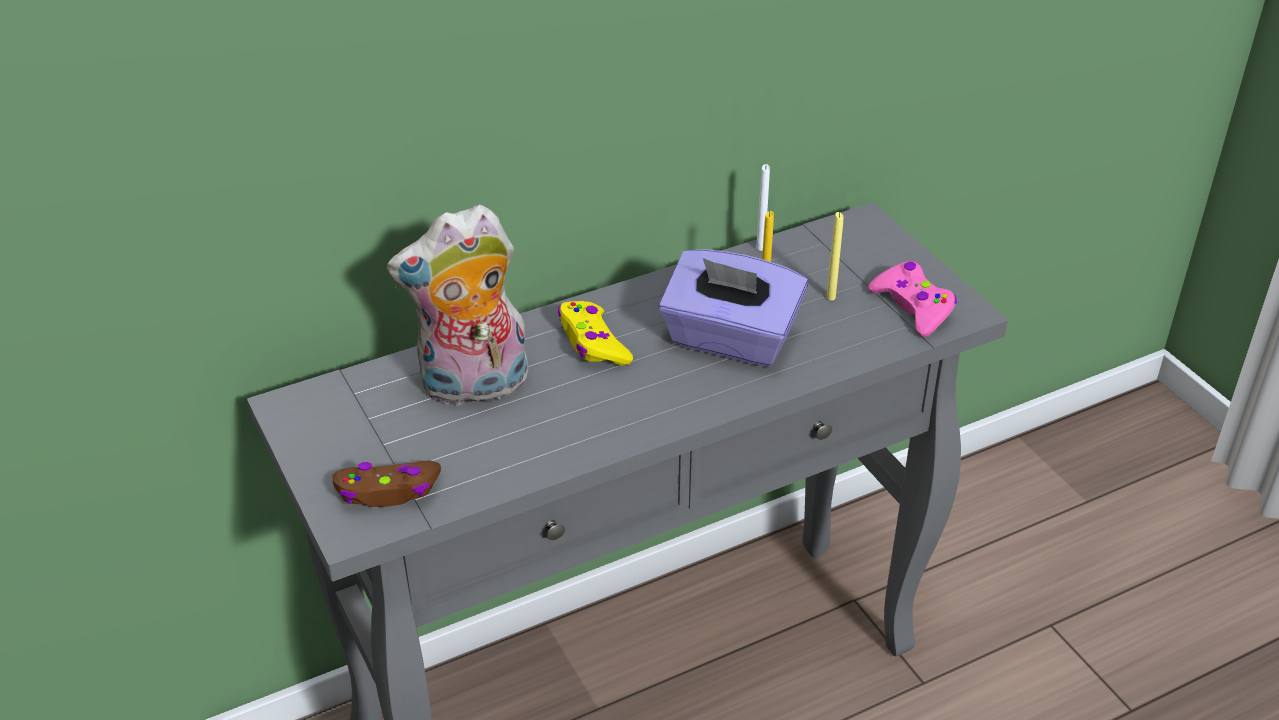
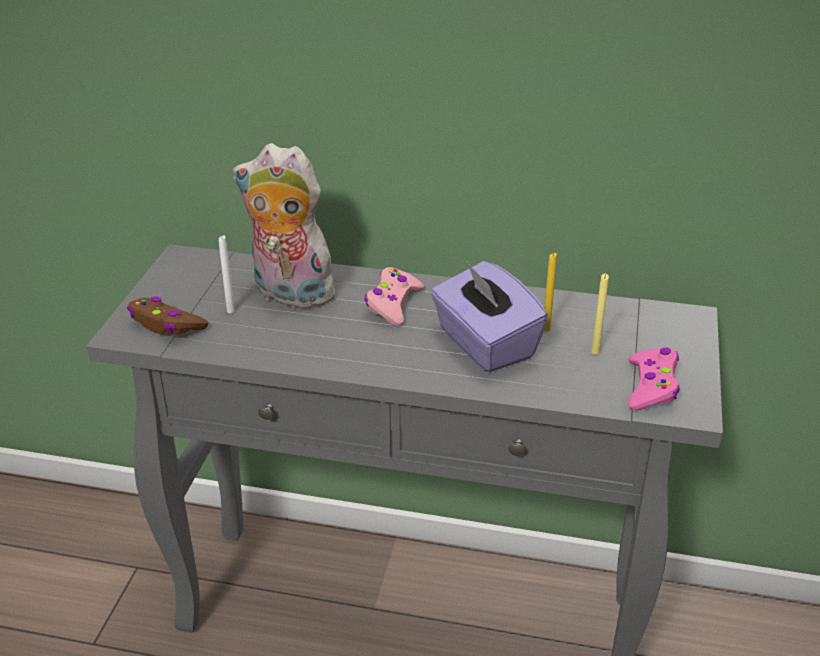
camera: 40 degrees right, 5 degrees down
yellow game controller [558,301,633,366] -> pink game controller [364,267,424,326]
white candle [756,164,770,251] -> white candle moved to [219,235,235,313]

